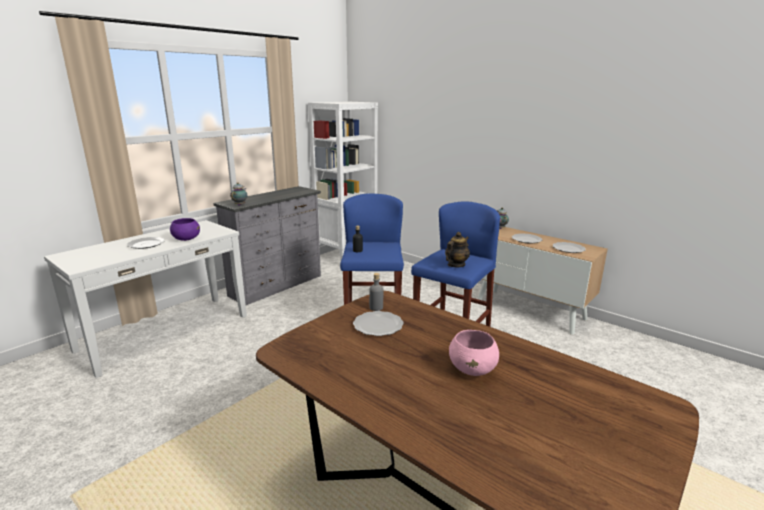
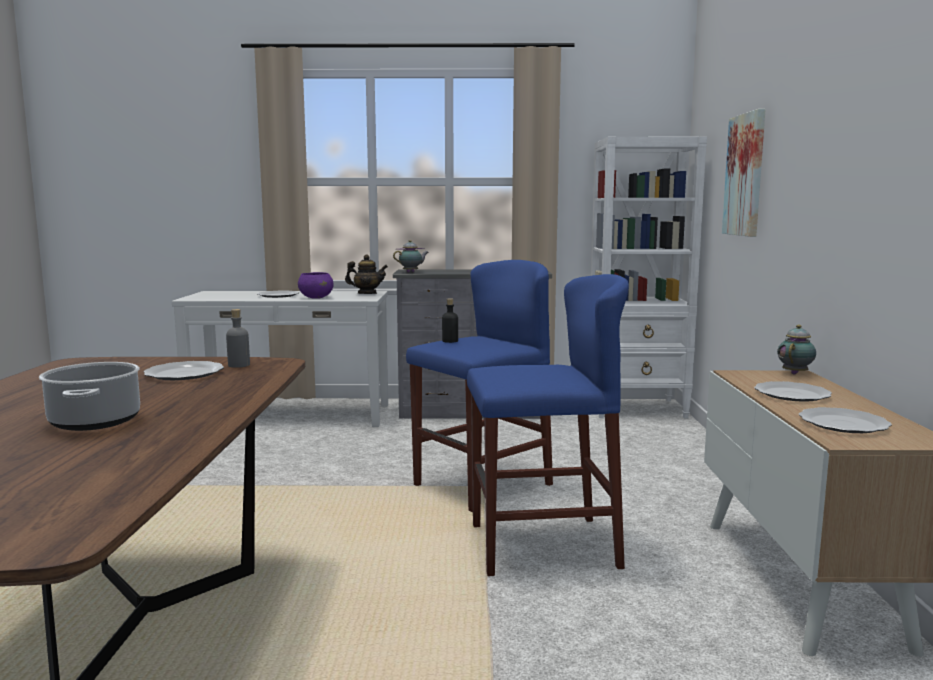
camera: 50 degrees right, 10 degrees down
teapot [445,232,470,267] -> teapot moved to [345,254,388,294]
pink bowl [449,330,499,376] -> cooking pot [39,362,140,431]
none -> picture [722,109,766,237]

